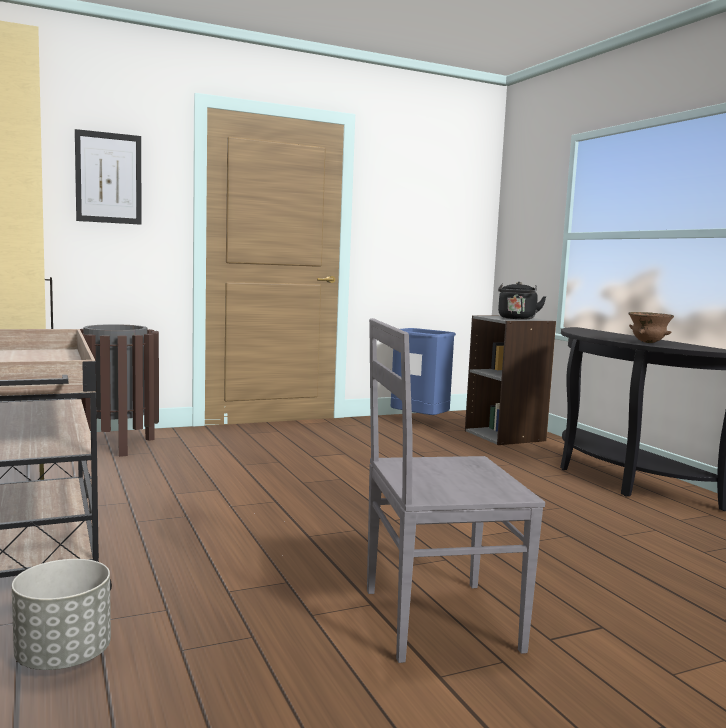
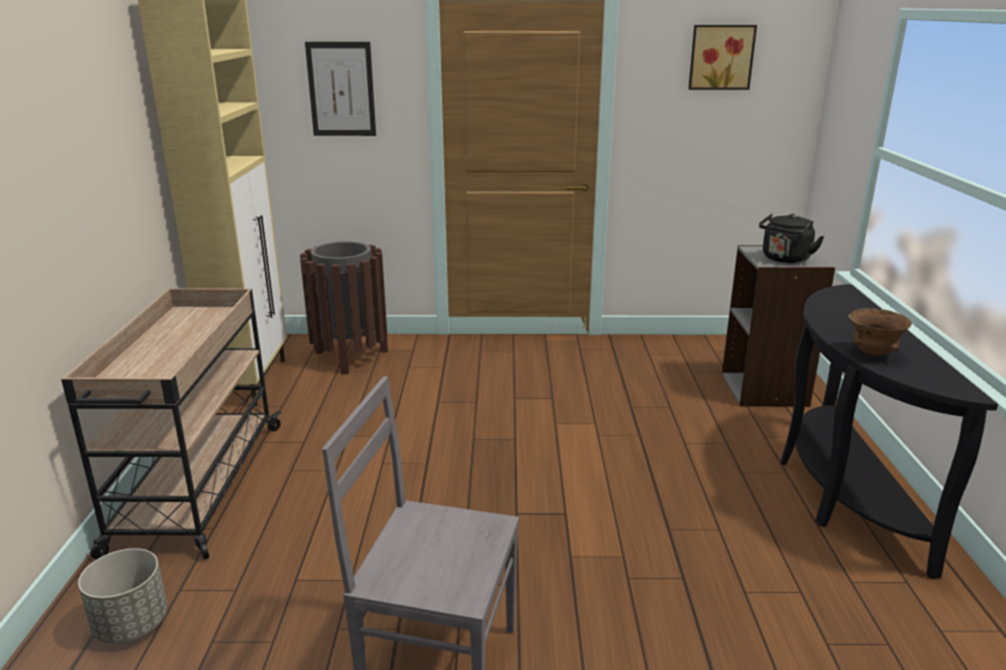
camera: 25 degrees right, 15 degrees up
blue trash can [391,328,456,415] -> none
none -> picture [688,25,757,90]

